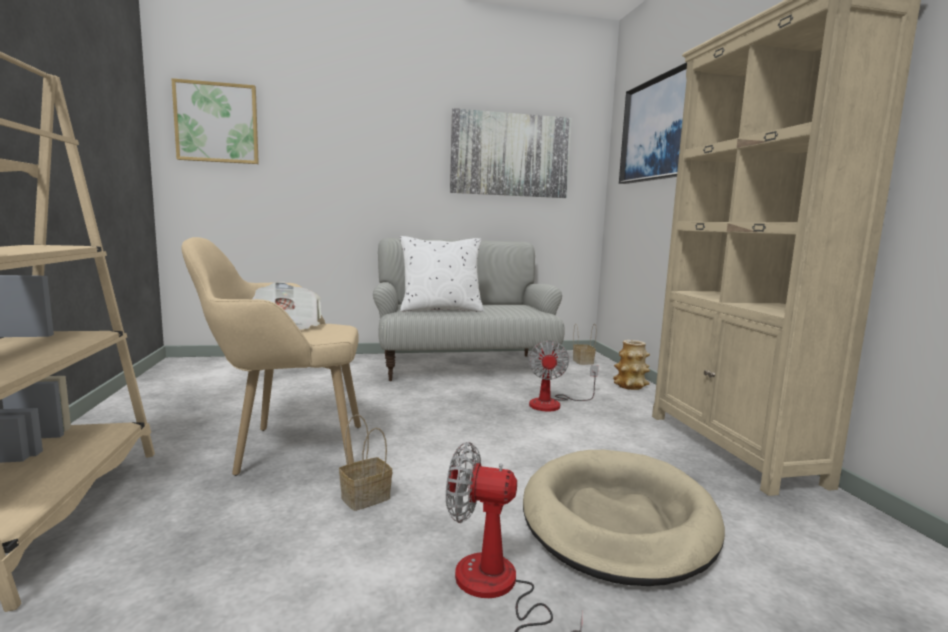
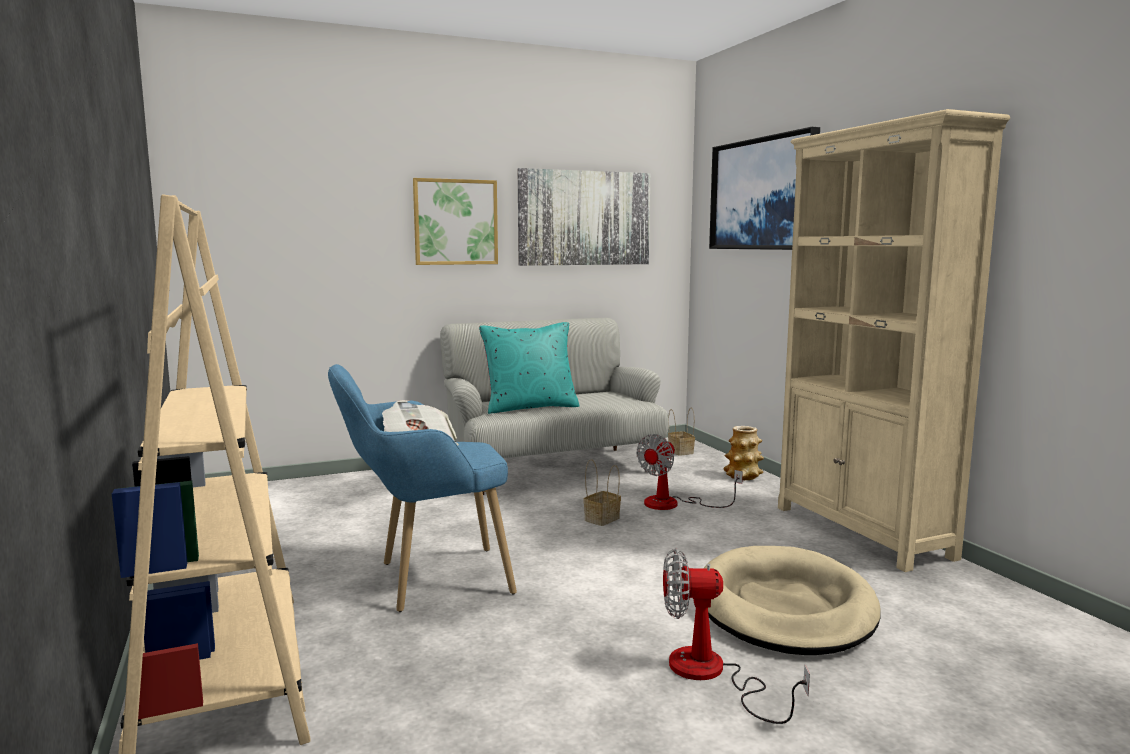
camera: 10 degrees left, 0 degrees up
picture [171,78,259,164] -> picture moved to [413,178,498,265]
beige armchair [182,237,361,476] -> blue armchair [328,364,517,612]
basket [339,414,392,511] -> basket moved to [583,459,621,526]
white pillow [400,236,484,312] -> turquoise pillow [479,322,579,414]
fan [528,341,599,412] -> fan turned 45 degrees clockwise [637,434,743,510]

